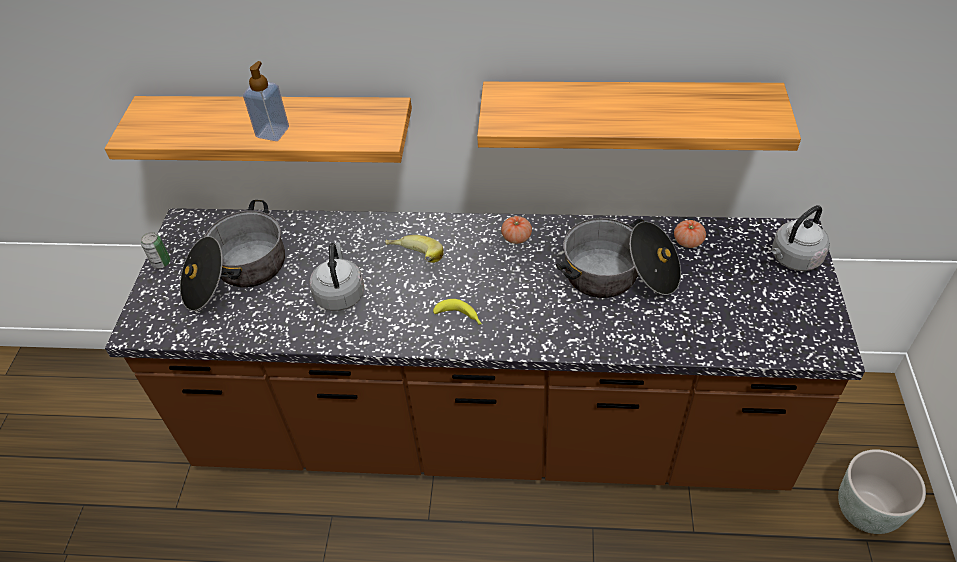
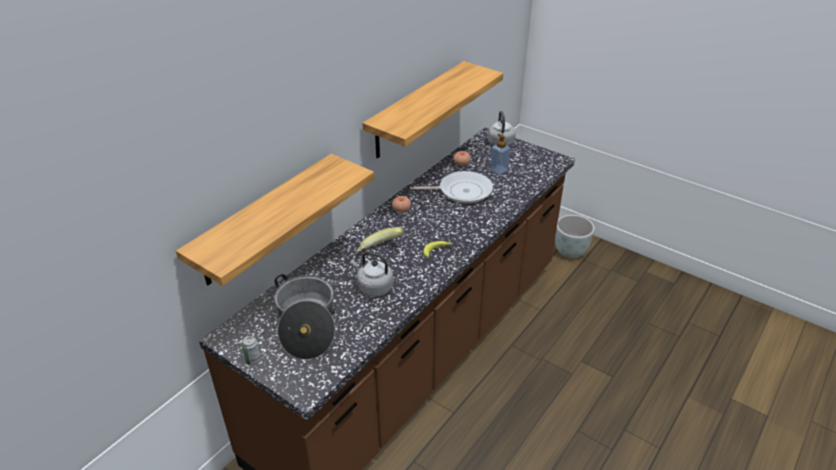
camera: 60 degrees left, 10 degrees down
soap dispenser [243,61,289,141] -> soap dispenser moved to [490,133,510,175]
cooking pot [556,218,681,298] -> frying pan [410,171,493,203]

